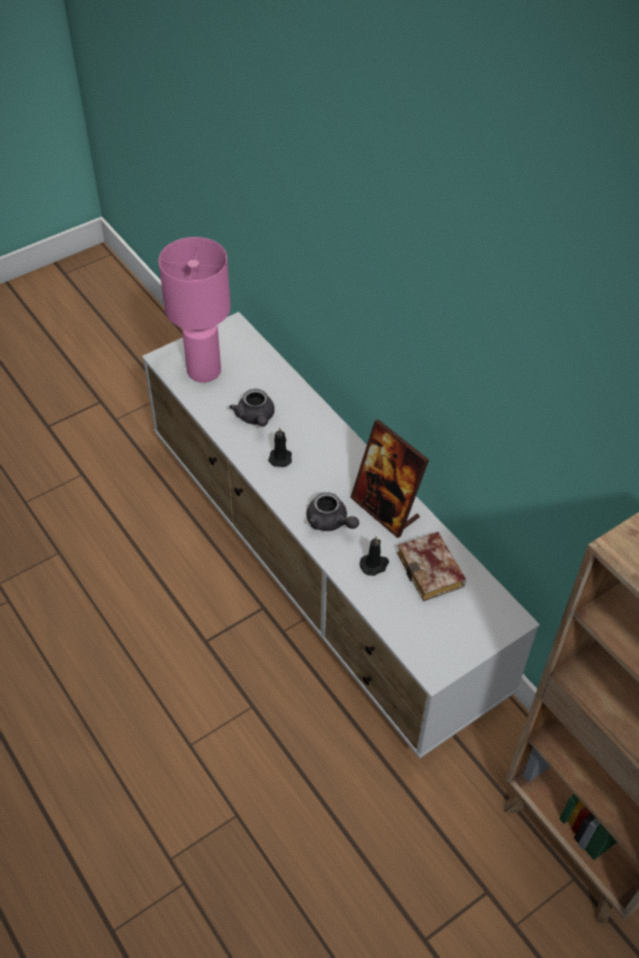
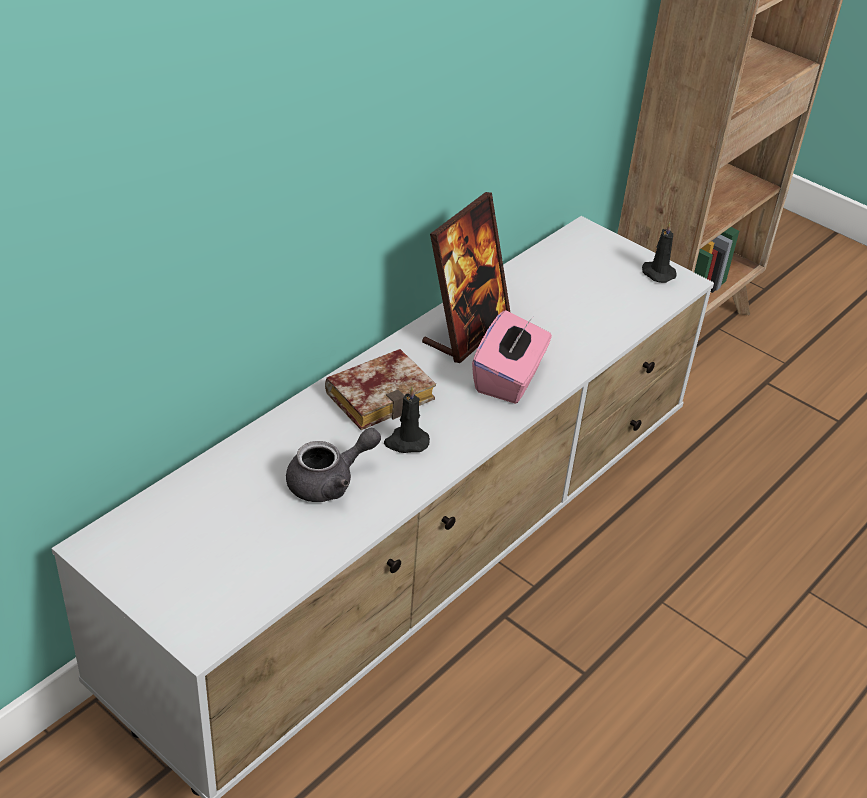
camera: 105 degrees left, 10 degrees down
pink table lamp [158,237,231,383] -> none
grey teapot [307,492,359,531] -> pink tissue box [472,310,552,404]
black candle [359,536,389,576] -> black candle moved to [642,222,677,283]
book [397,532,466,601] -> book moved to [325,349,436,430]

